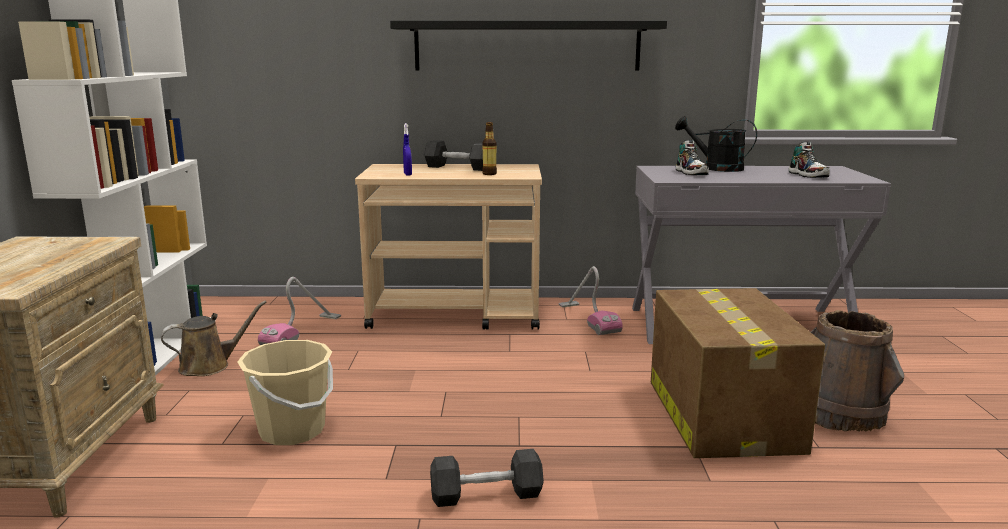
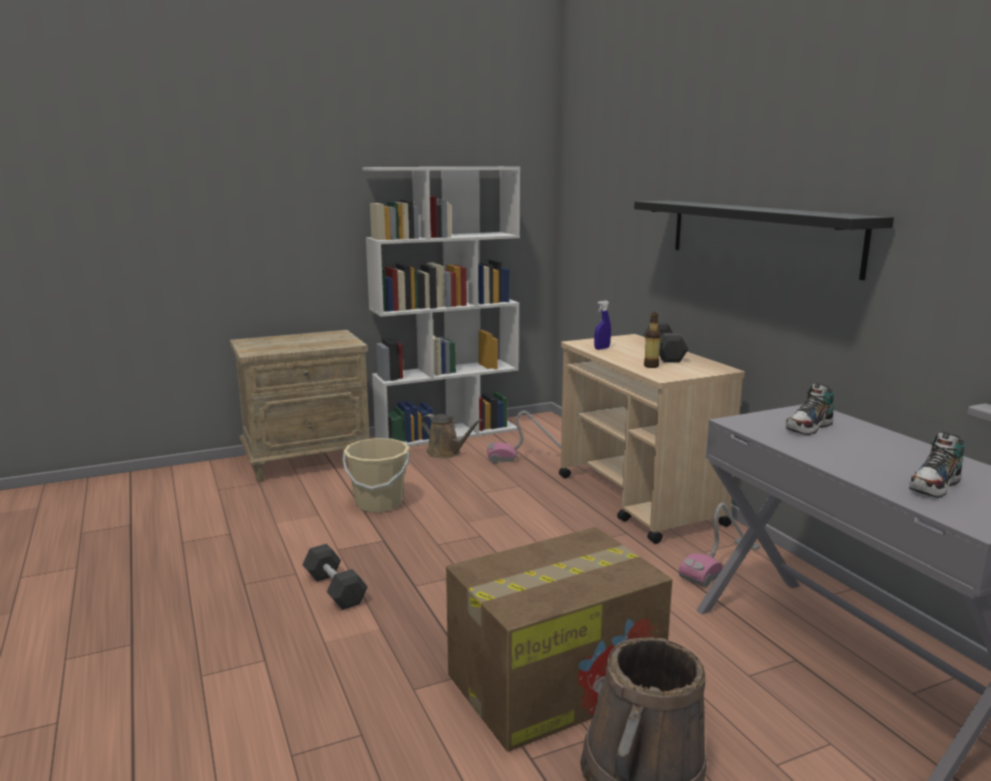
camera: 65 degrees right, 0 degrees up
black watering can [675,116,757,172] -> none

